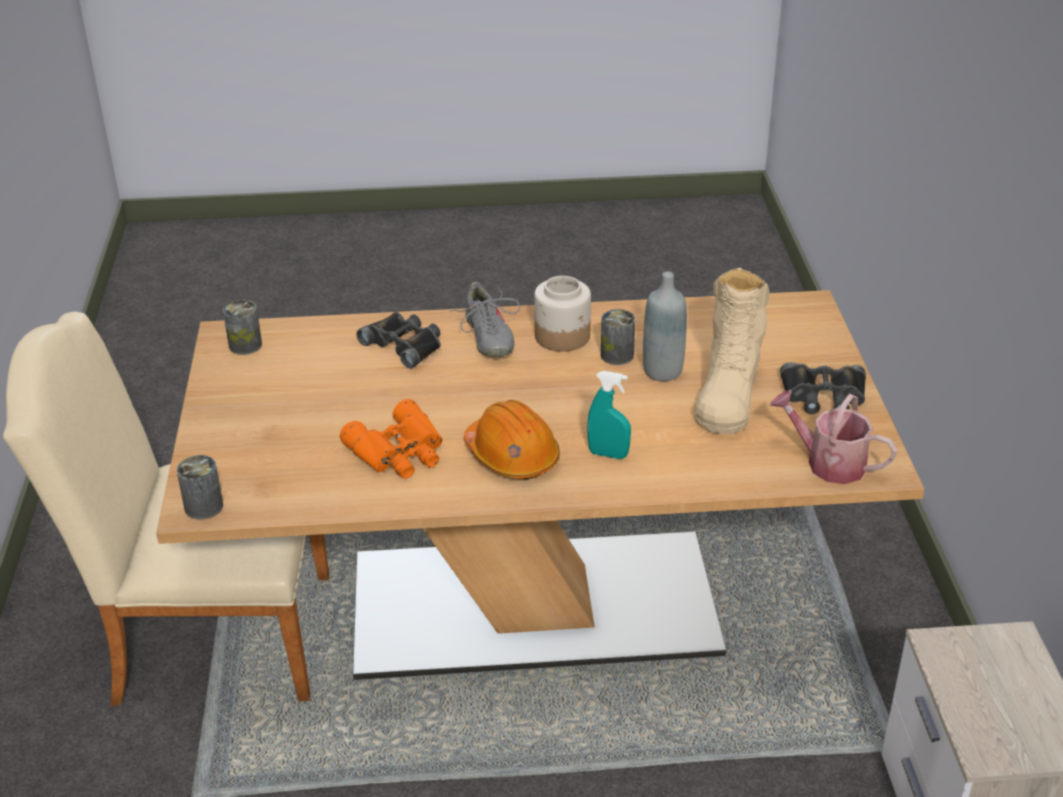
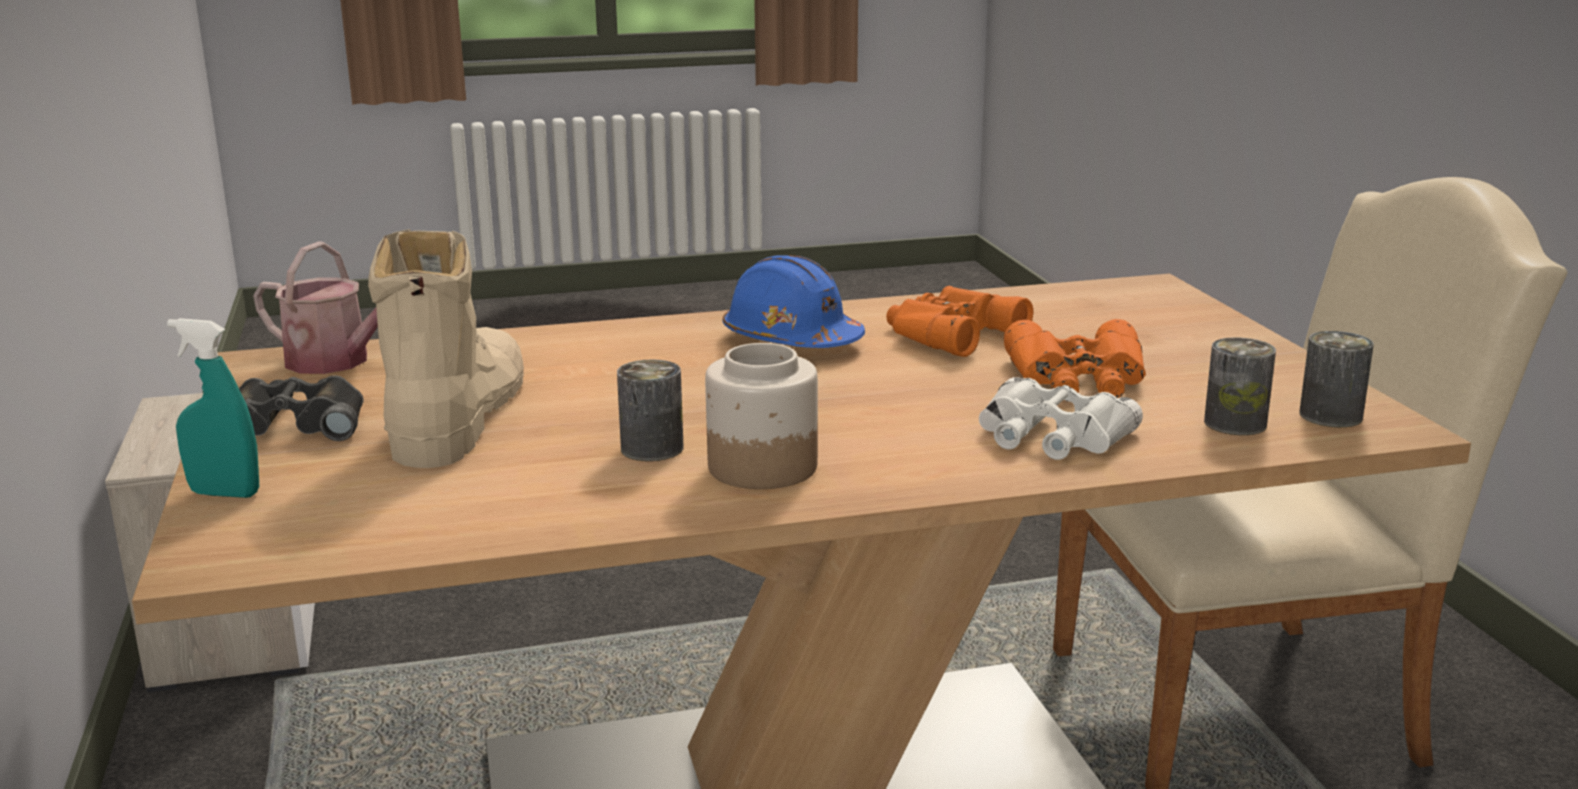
camera: 170 degrees right, 15 degrees down
can [176,455,223,520] -> can moved to [1204,337,1276,435]
black binoculars [356,312,441,369] -> white binoculars [979,377,1143,460]
grey shoe [449,282,520,357] -> none
orange hard hat [464,400,560,480] -> blue hard hat [723,255,865,348]
turquoise spray bottle [587,371,631,459] -> turquoise spray bottle moved to [167,318,259,498]
grey bottle [643,271,687,381] -> none
none -> orange binoculars [1004,319,1146,401]

